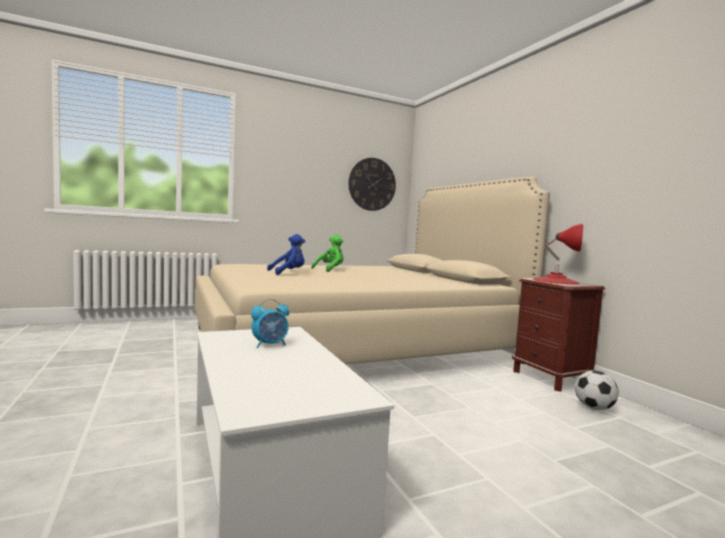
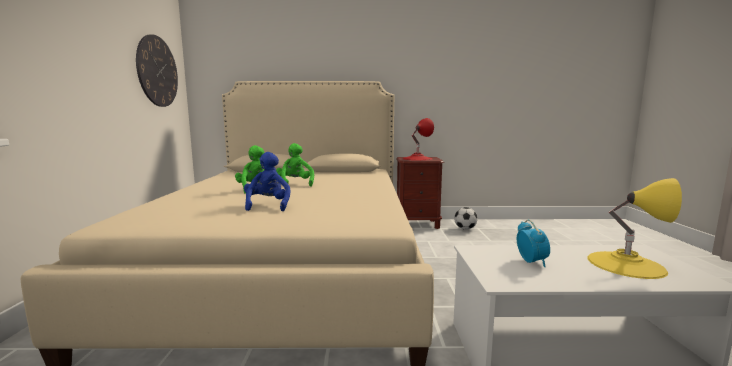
camera: 65 degrees left, 5 degrees up
none -> green plush toy [276,143,314,187]
none -> yellow table lamp [587,178,682,279]

